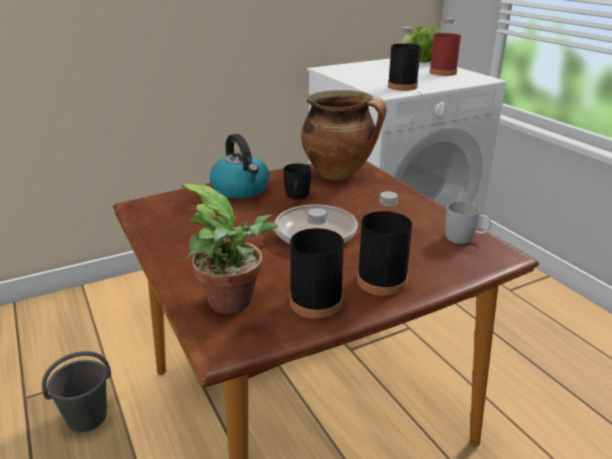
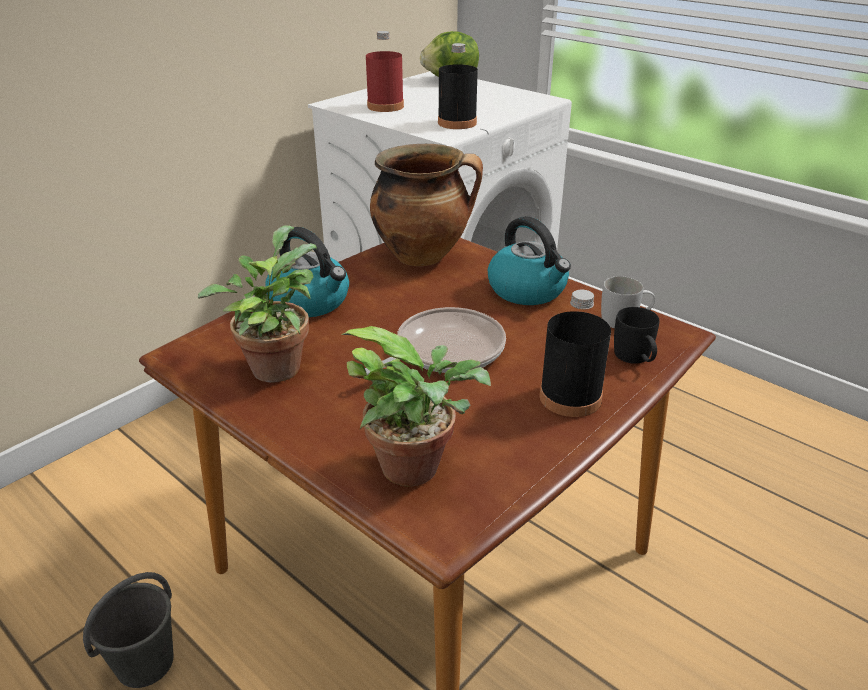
camera: 20 degrees left, 5 degrees up
black mug [283,163,311,200] -> black mug moved to [614,307,659,364]
black bottle [290,208,344,319] -> none
red bottle [430,18,461,76] -> red bottle moved to [366,31,404,112]
none -> potted plant [198,226,317,383]
none -> kettle [488,216,571,305]

